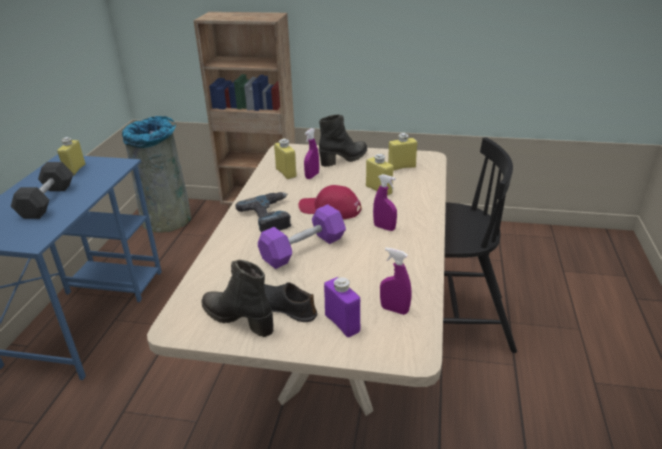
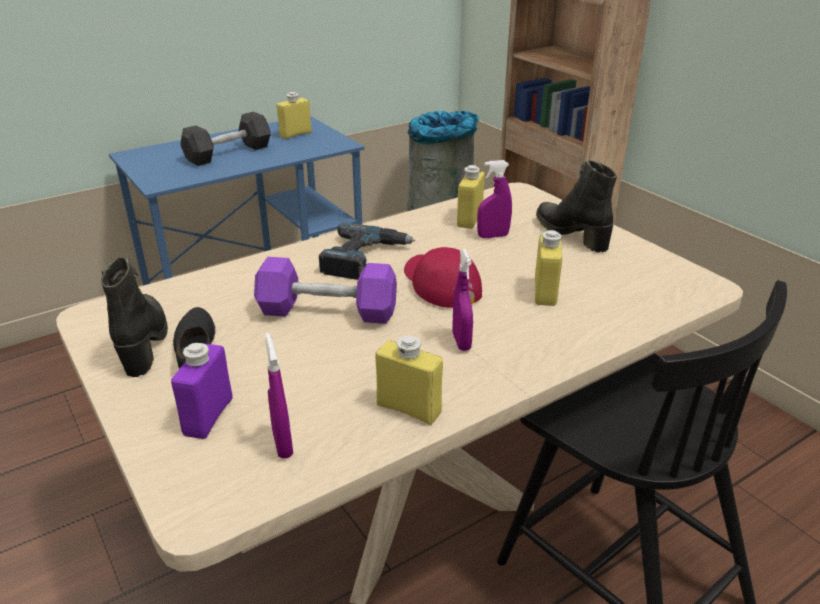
camera: 45 degrees right, 0 degrees up
black boot [319,115,367,167] -> black boot turned 135 degrees counterclockwise [536,160,617,252]
yellow bottle [388,133,417,171] -> yellow bottle moved to [375,336,443,425]

